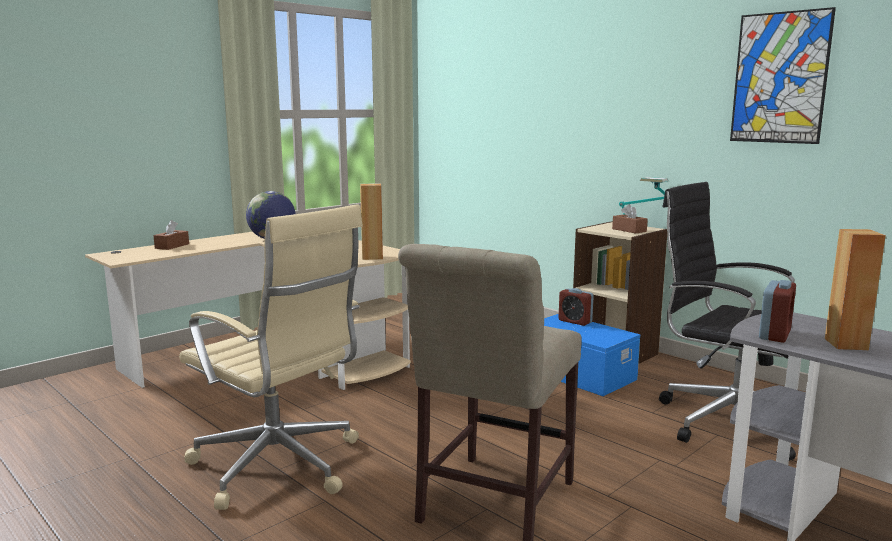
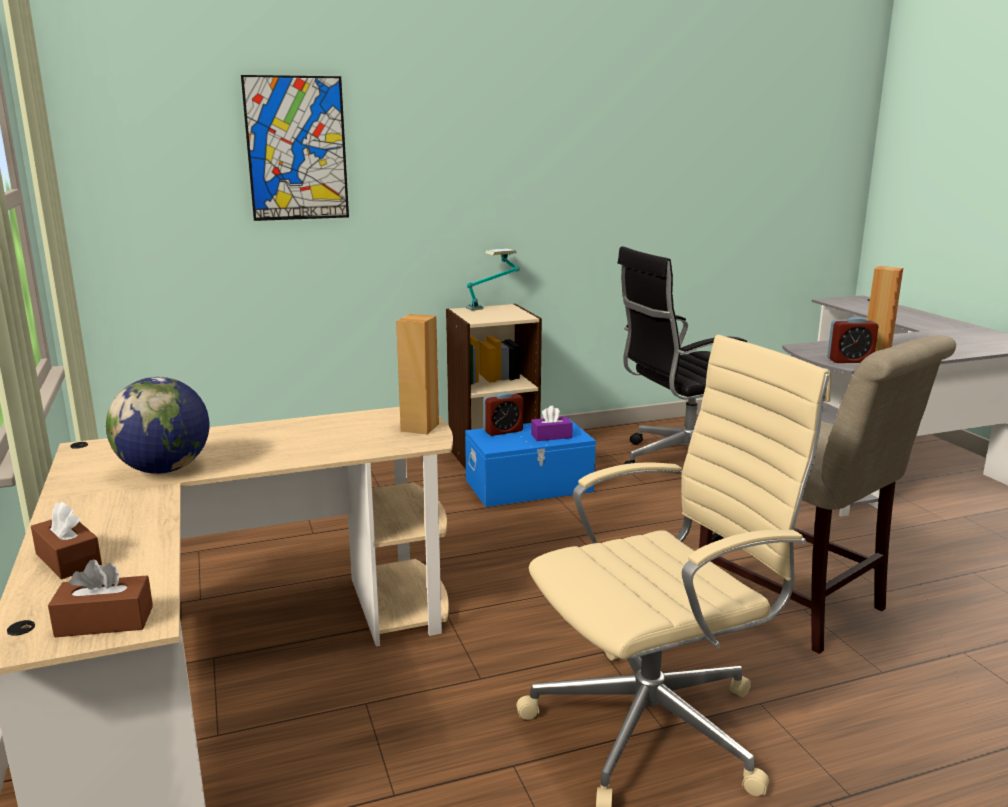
camera: 65 degrees left, 5 degrees up
brown tissue box [612,204,648,234] -> brown tissue box moved to [48,559,153,637]
picture [730,7,836,144] -> picture moved to [241,75,349,221]
alarm clock [759,280,796,343] -> alarm clock turned 120 degrees clockwise [827,317,878,363]
none -> purple tissue box [531,406,573,441]

